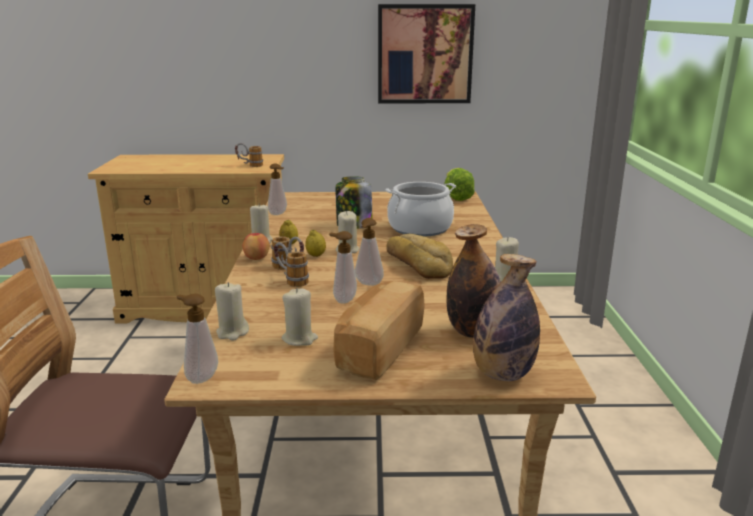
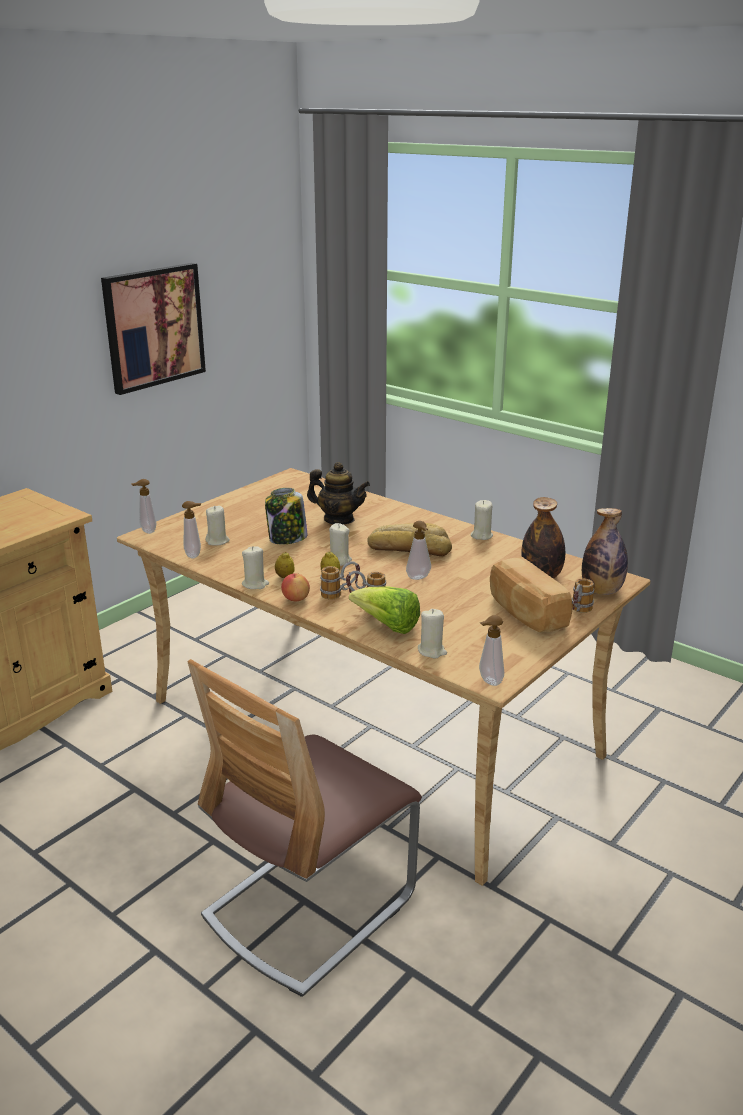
camera: 50 degrees left, 5 degrees up
mug [235,143,263,167] -> mug moved to [572,579,594,613]
beige candle [282,288,318,346] -> beige candle moved to [206,506,230,545]
soap dispenser [329,231,357,304] -> soap dispenser moved to [131,479,156,534]
cooking pot [386,182,456,237] -> teapot [307,462,370,524]
lettuce [444,168,475,201] -> lettuce moved to [349,586,420,634]

